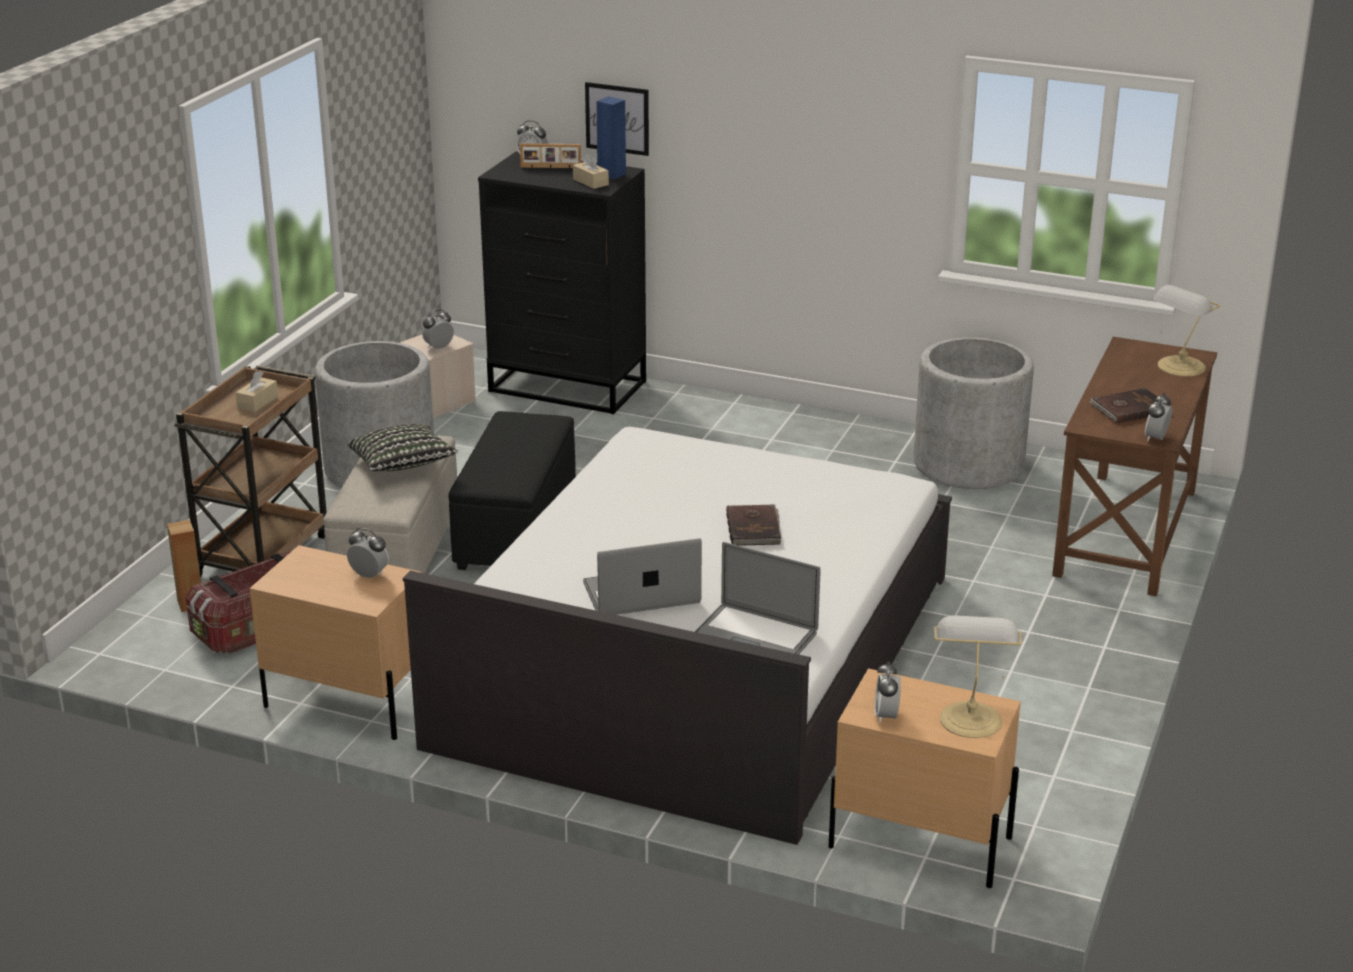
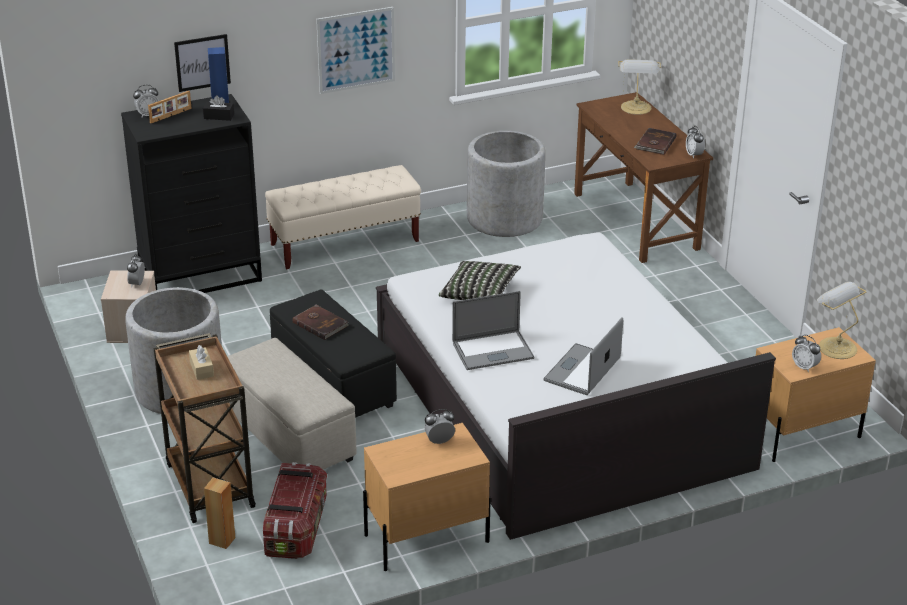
camera: 45 degrees left, 5 degrees up
pillow [348,424,458,471] -> pillow moved to [439,261,521,300]
beige tissue box [573,153,609,189] -> black tissue box [203,95,234,121]
laptop [695,542,821,654] -> laptop moved to [452,291,534,370]
brown book [726,504,782,546] -> brown book moved to [292,305,348,340]
none -> beige bench [265,165,421,269]
none -> picture [316,7,395,94]

